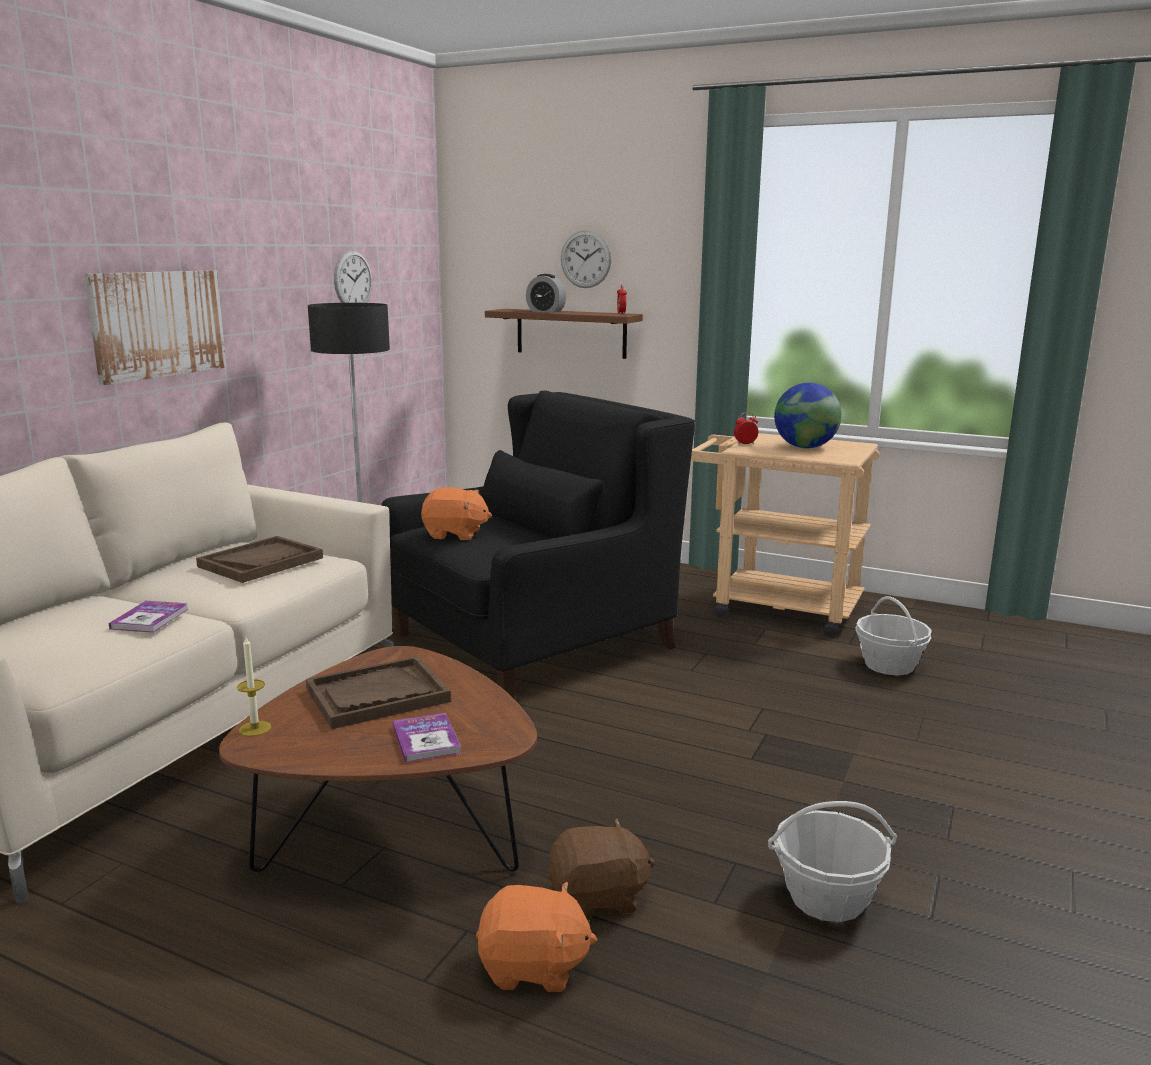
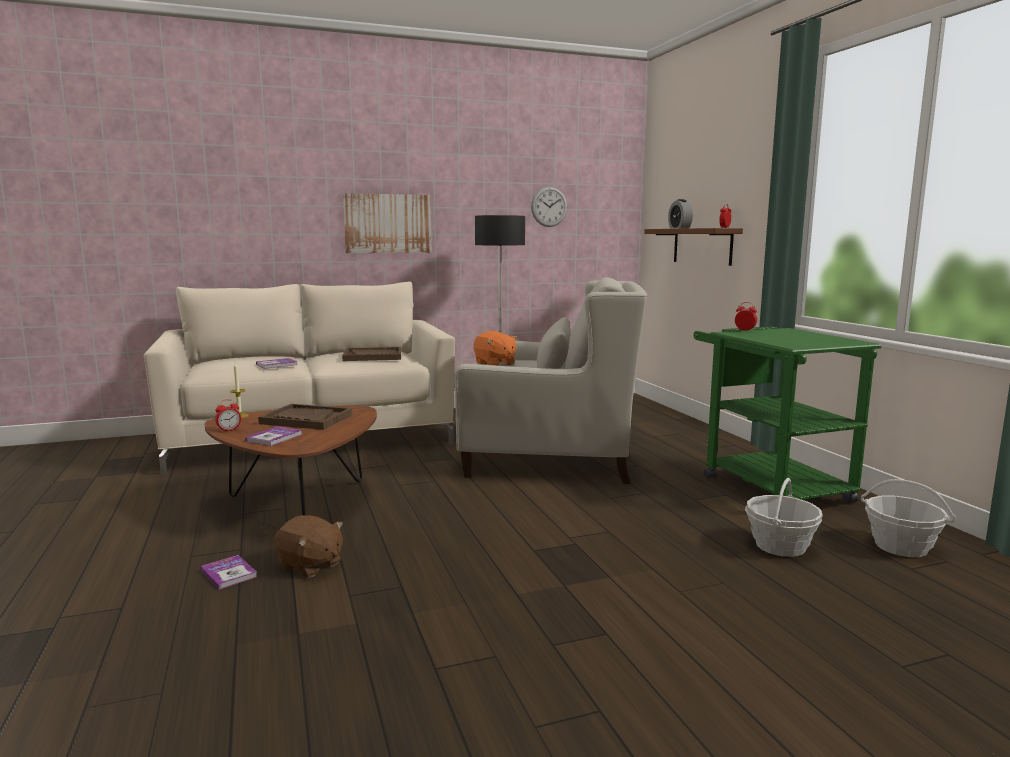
camera: 45 degrees right, 5 degrees down
black armchair [381,390,695,699] -> white armchair [455,277,648,484]
orange plush toy [476,882,597,992] -> book [201,555,257,590]
wall clock [561,230,612,288] -> none
beige cart [691,433,879,636] -> green cart [694,327,881,503]
basket [768,801,897,922] -> basket moved to [861,479,955,557]
globe [774,383,842,448] -> none
none -> alarm clock [215,399,241,432]

